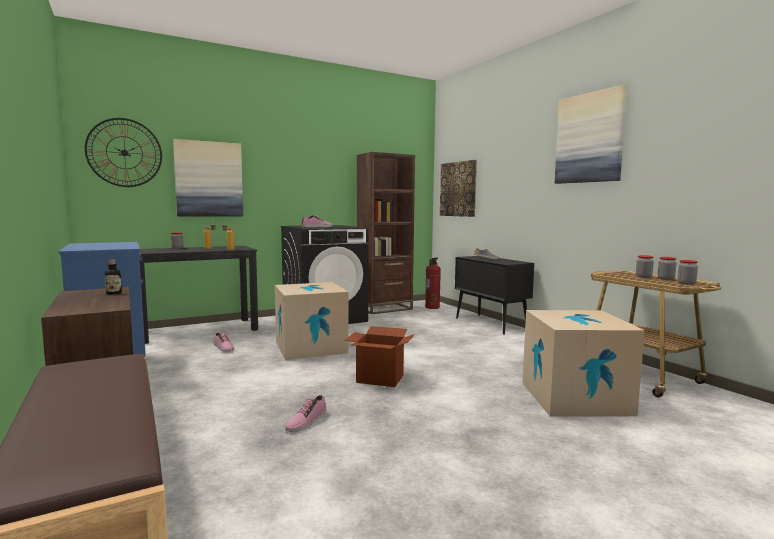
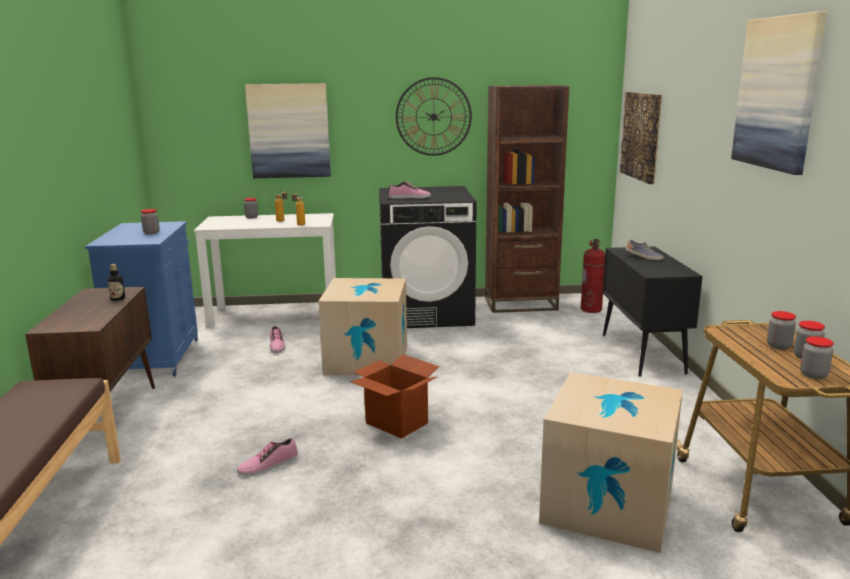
camera: 25 degrees right, 10 degrees up
wall clock [85,118,162,187] -> wall clock moved to [396,77,472,156]
black desk [139,246,258,344] -> white desk [194,213,336,328]
none -> jar [141,209,160,234]

